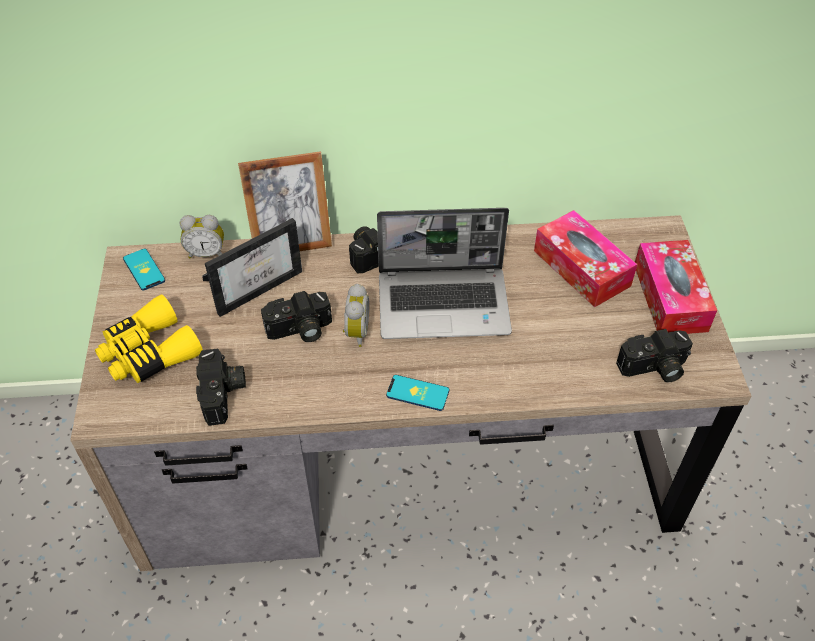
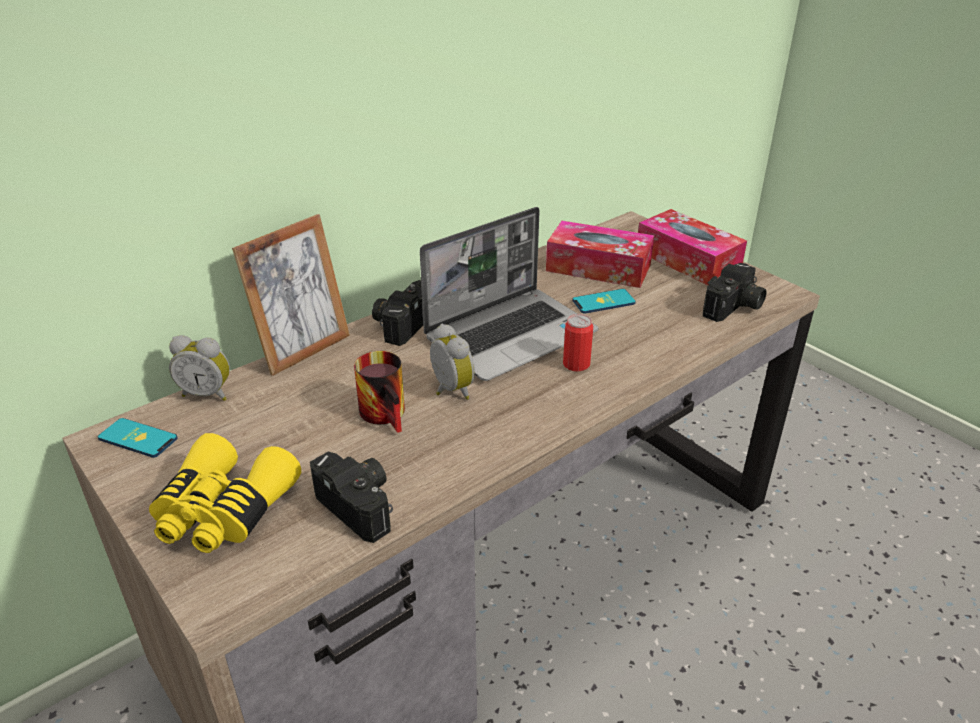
camera: 35 degrees left, 15 degrees down
alarm clock [180,215,224,259] -> alarm clock turned 45 degrees clockwise [169,335,230,401]
picture frame [202,218,302,317] -> none
camera [261,291,332,342] -> mug [354,351,405,433]
phone [386,375,449,411] -> phone moved to [572,289,636,314]
none -> can [563,314,593,372]

